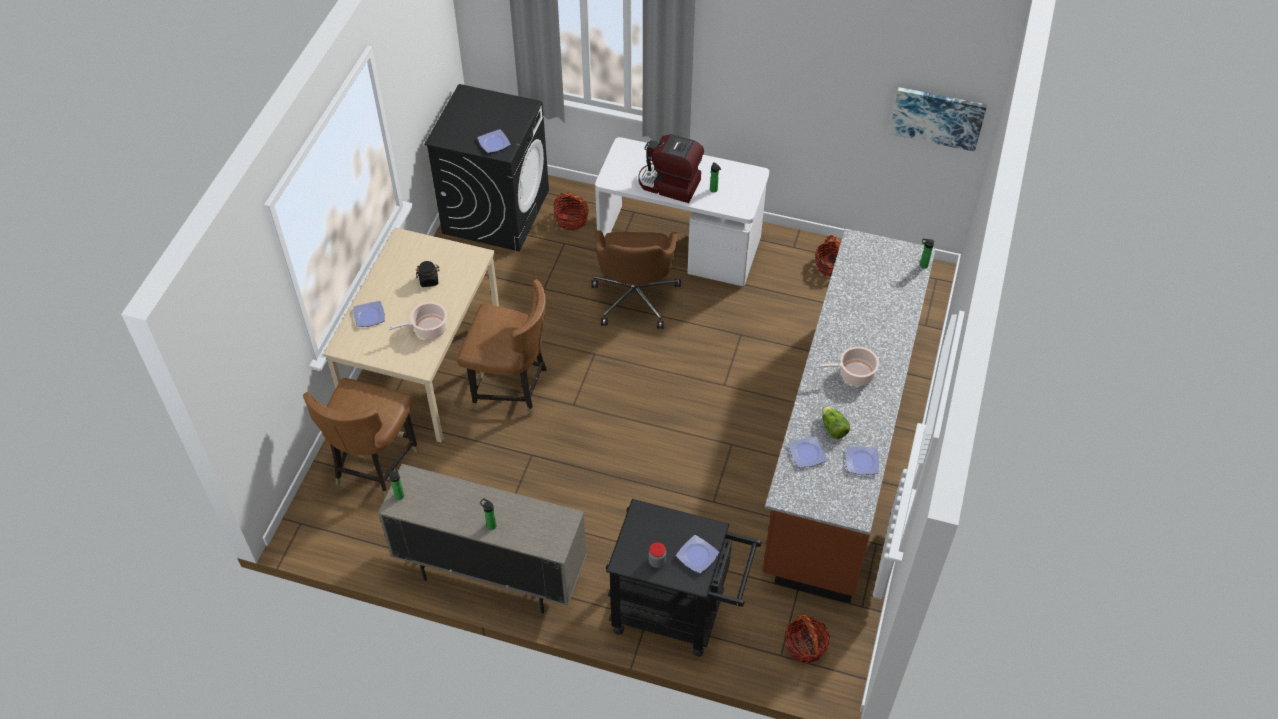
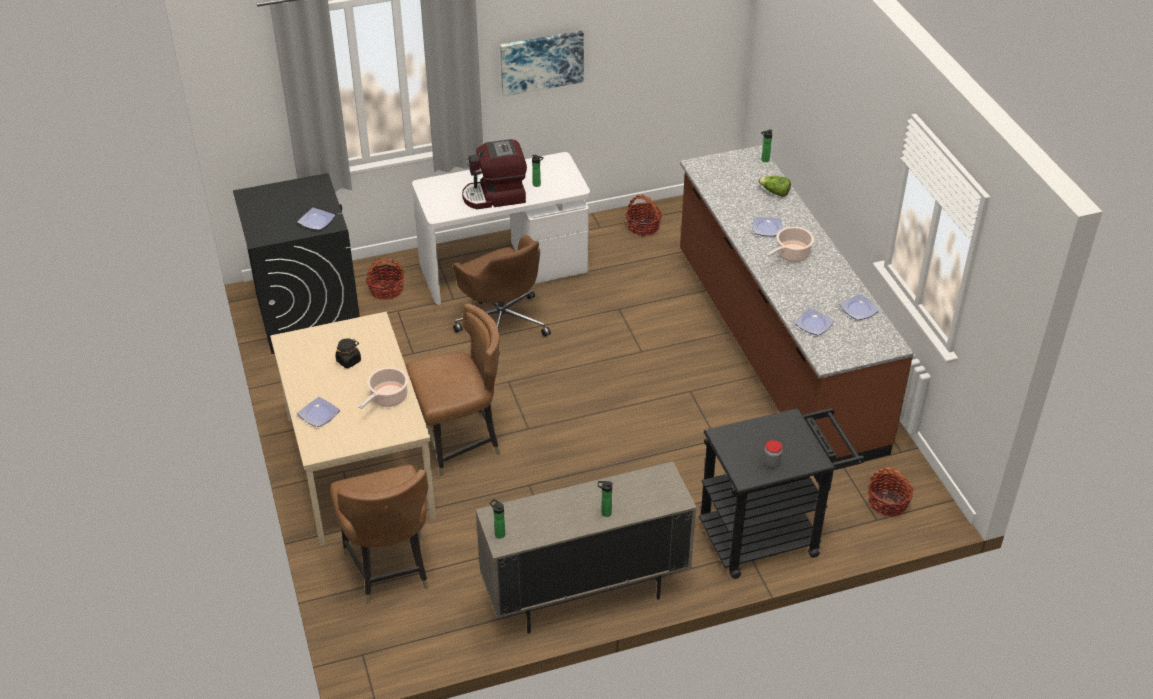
camera: 35 degrees left, 10 degrees down
plate [676,535,719,574] -> plate moved to [752,217,783,236]
lettuce [822,406,850,439] -> lettuce moved to [758,176,791,197]
picture [889,87,987,152] -> picture moved to [500,31,584,96]

